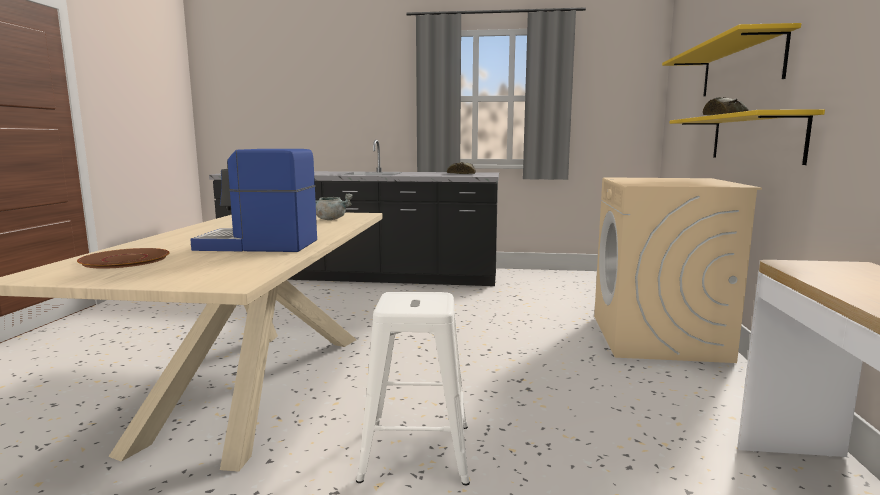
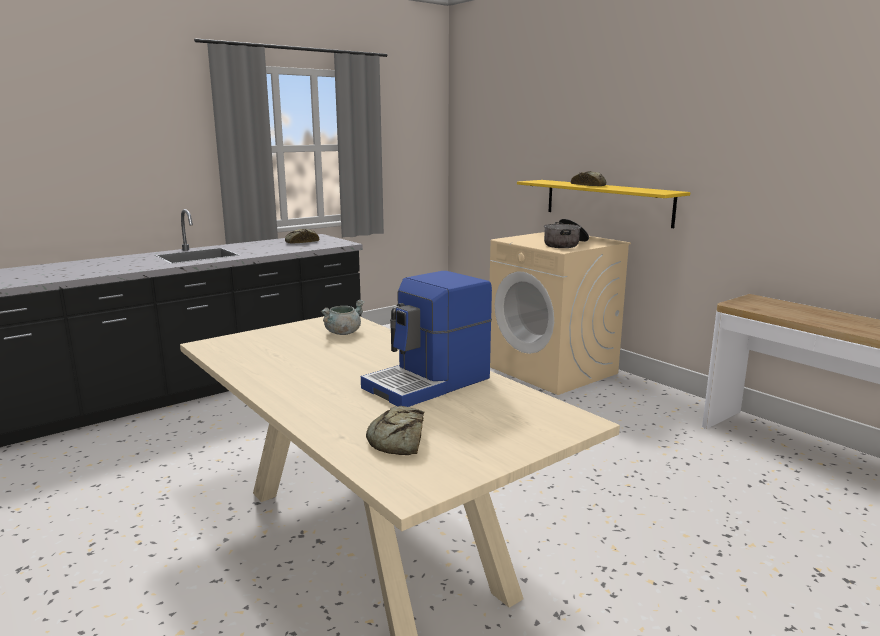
camera: 45 degrees left, 5 degrees up
brown plate [77,248,170,269] -> bread [366,406,424,455]
white stool [356,292,470,485] -> none
yellow shelf [662,23,801,97] -> none
none -> cooking pot [544,219,589,248]

